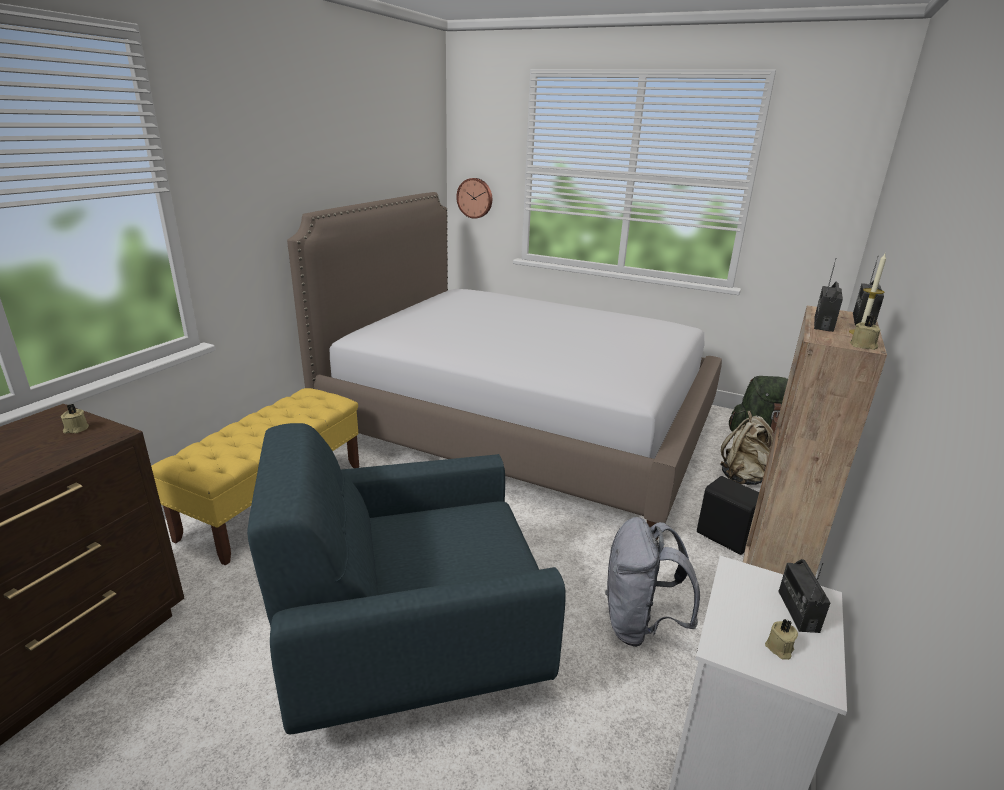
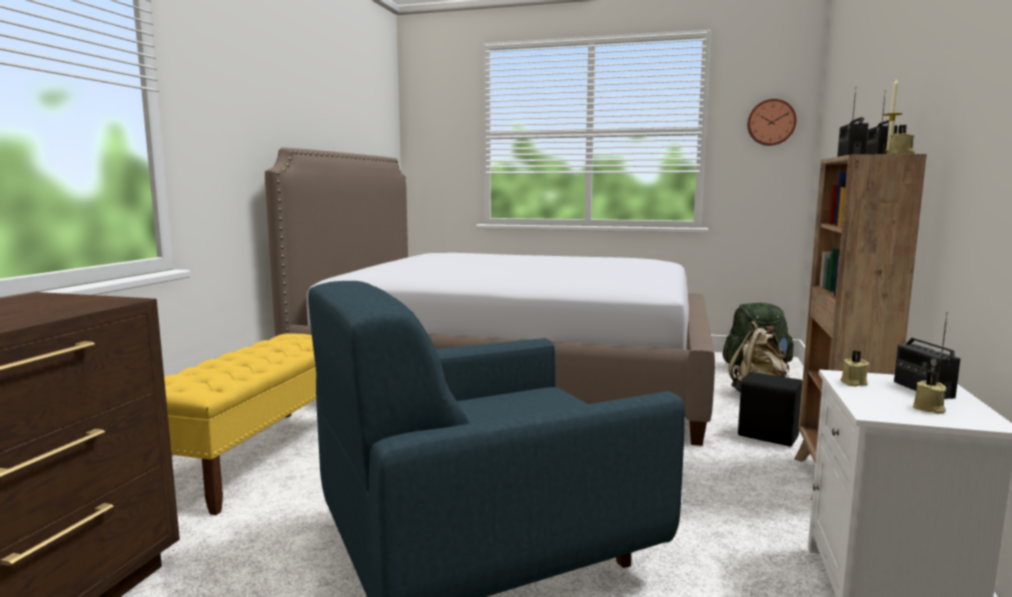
camera: 10 degrees left, 15 degrees down
beige candle [61,404,89,434] -> beige candle moved to [841,351,869,387]
wall clock [456,178,492,219] -> wall clock moved to [747,99,797,146]
grey backpack [605,517,700,647] -> none

